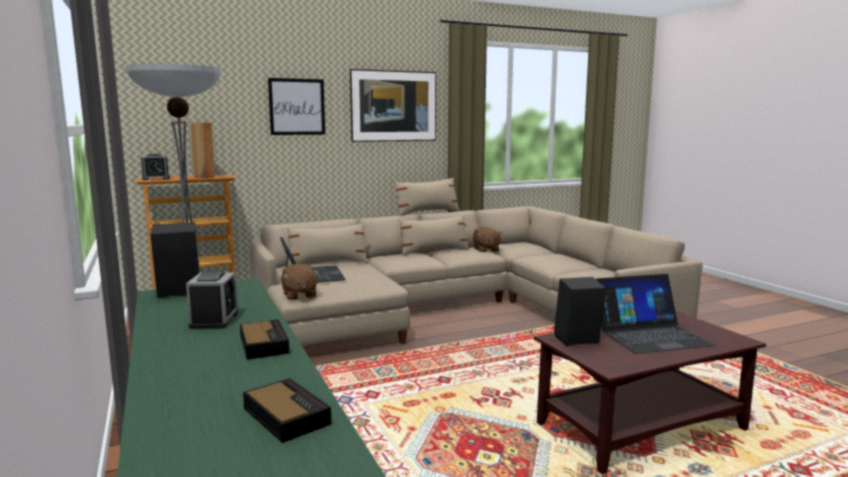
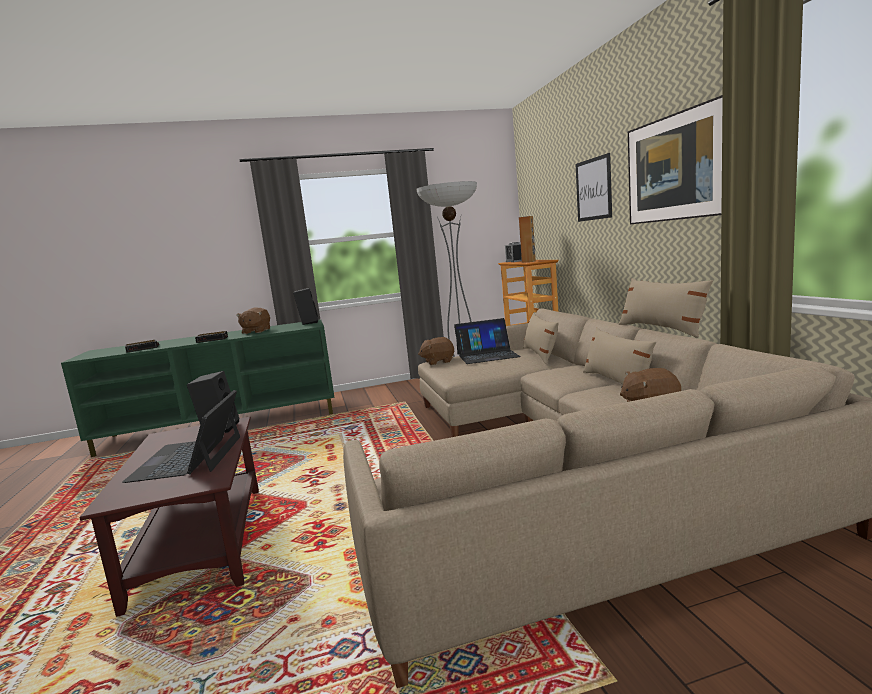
camera: 100 degrees right, 0 degrees up
alarm clock [186,272,238,329] -> brown plush toy [236,307,270,334]

